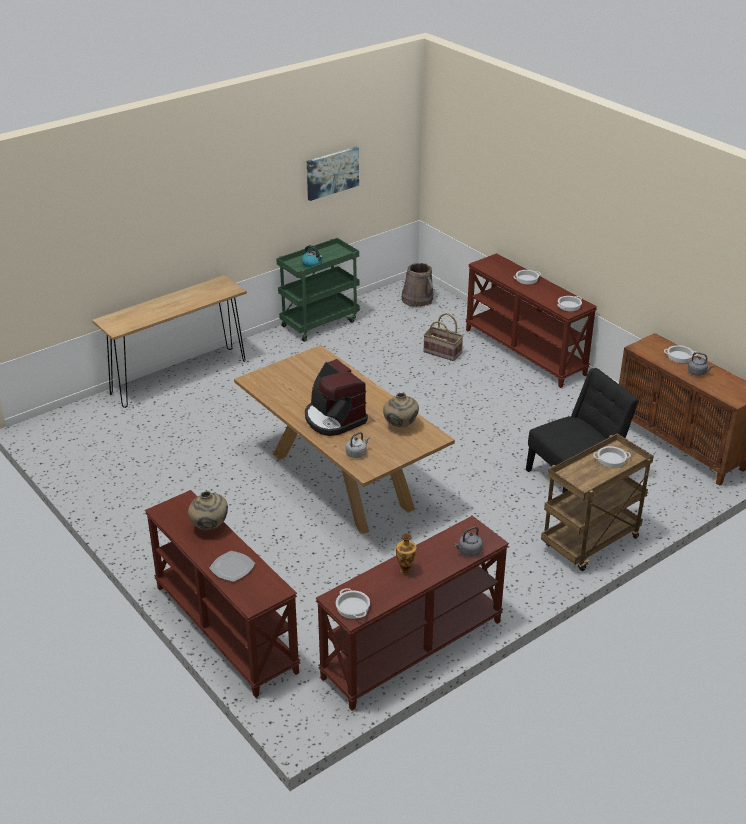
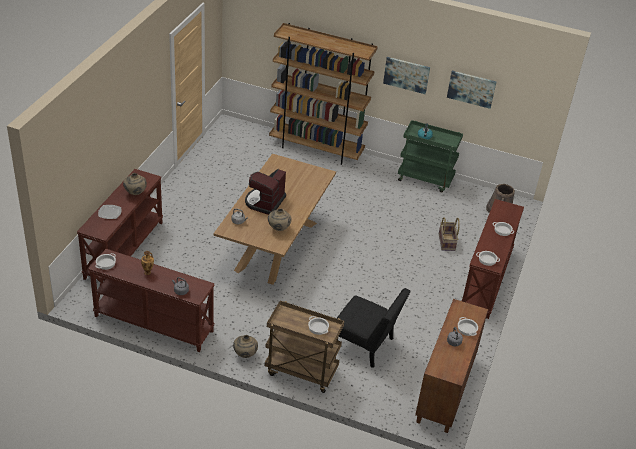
camera: 55 degrees right, 5 degrees up
brown console table [92,275,247,408] -> brown bookcase [269,23,378,165]
none -> beige vase [233,335,258,358]
none -> picture [383,57,430,94]

